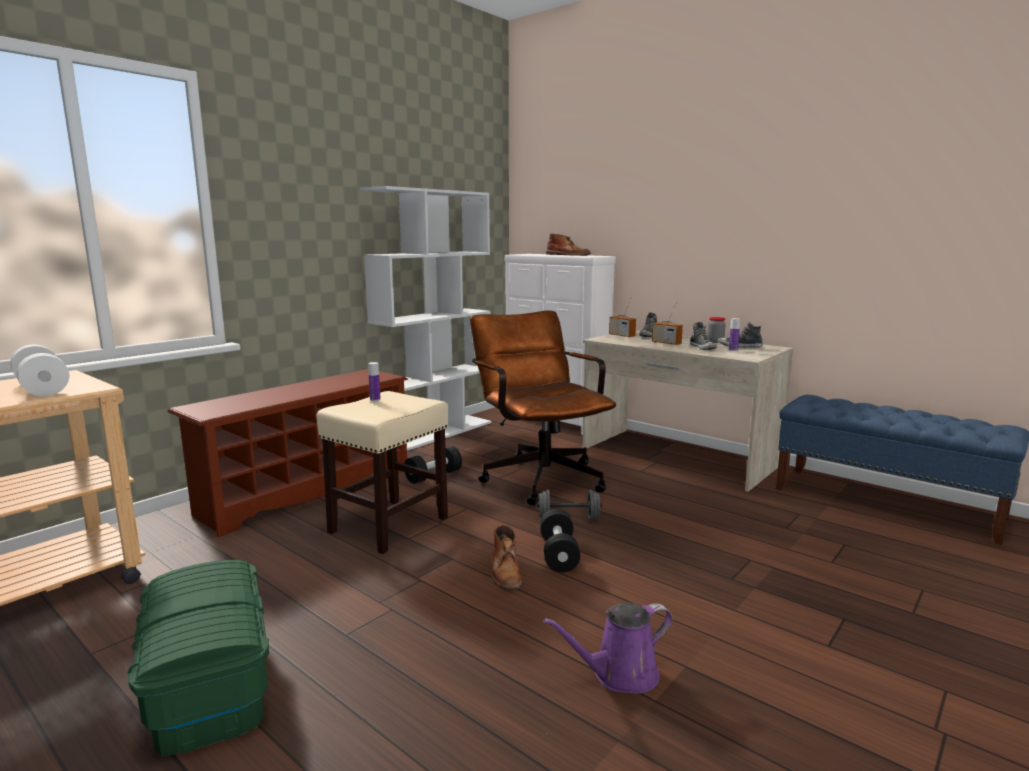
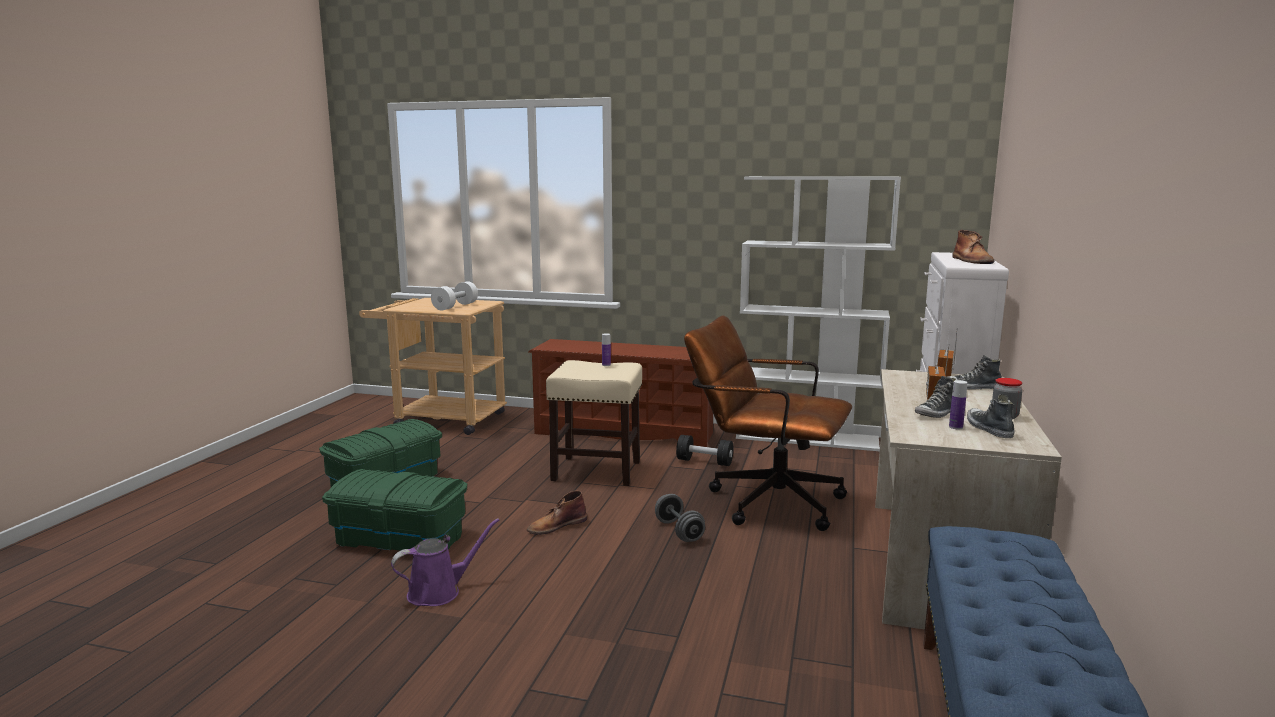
camera: 65 degrees right, 0 degrees up
brown office chair [470,311,616,505] -> brown office chair turned 105 degrees counterclockwise [684,315,852,531]
black dumbbell [540,509,580,573] -> none
purple watering can [543,602,672,694] -> purple watering can turned 105 degrees clockwise [391,518,500,606]
none -> green storage box [322,469,467,551]

